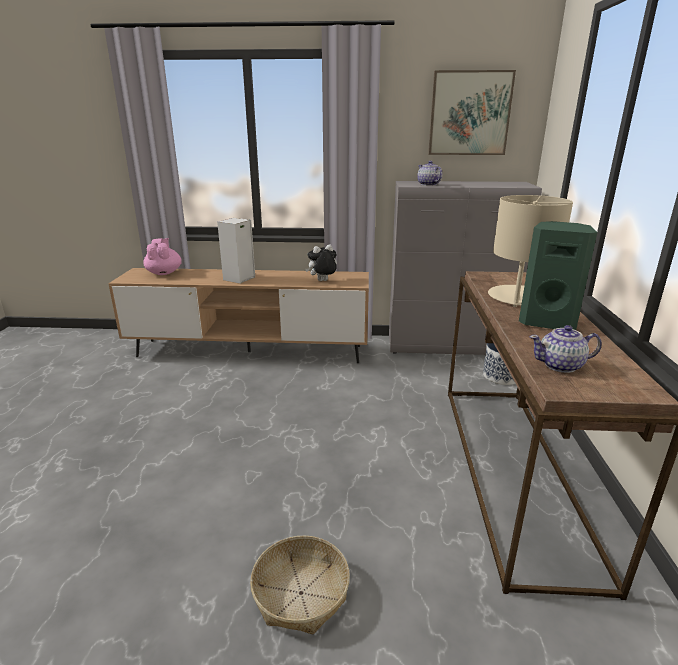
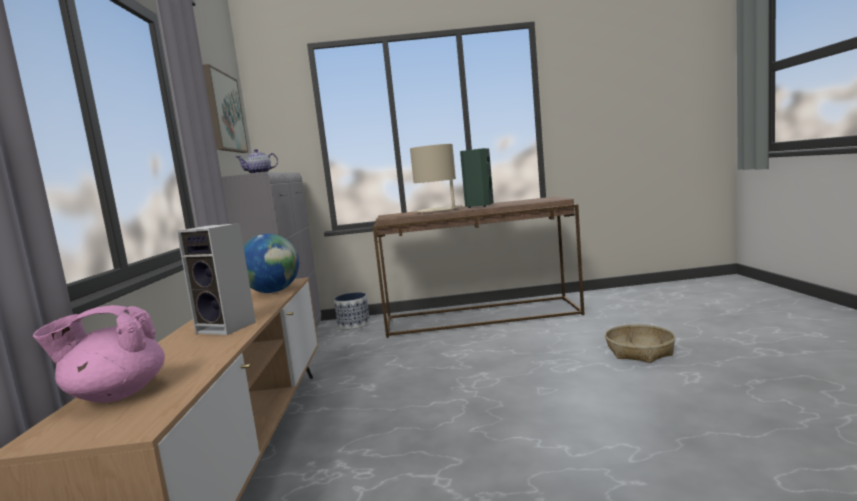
camera: 95 degrees left, 15 degrees down
plush toy [305,244,337,281] -> globe [243,234,299,293]
teapot [530,325,602,373] -> none

